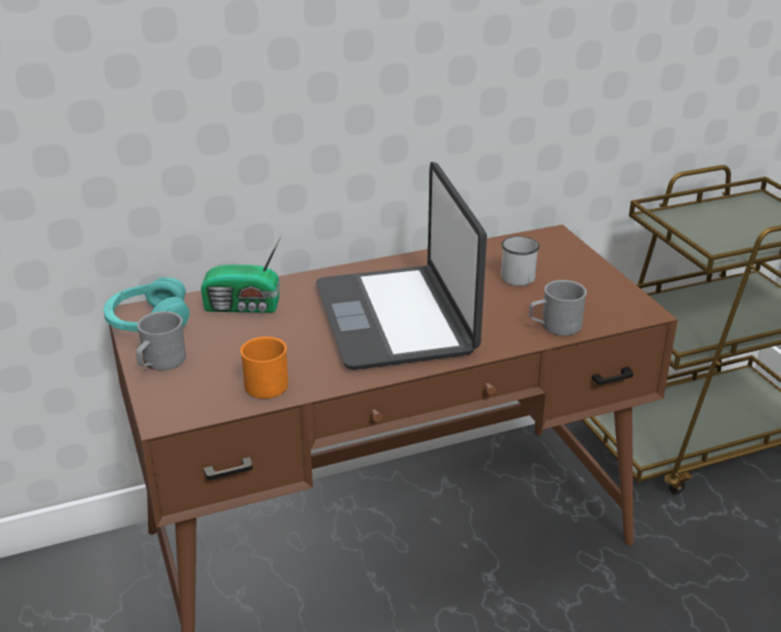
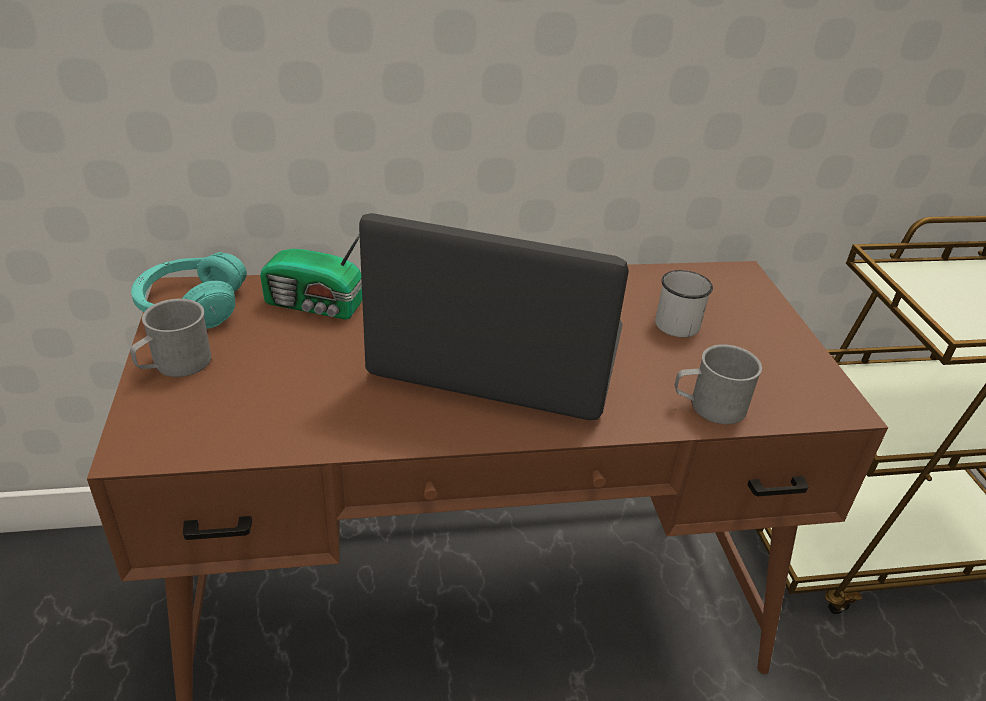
camera: 10 degrees right, 5 degrees up
orange mug [240,337,288,399] -> none
laptop [316,162,487,370] -> laptop turned 105 degrees clockwise [359,213,629,420]

